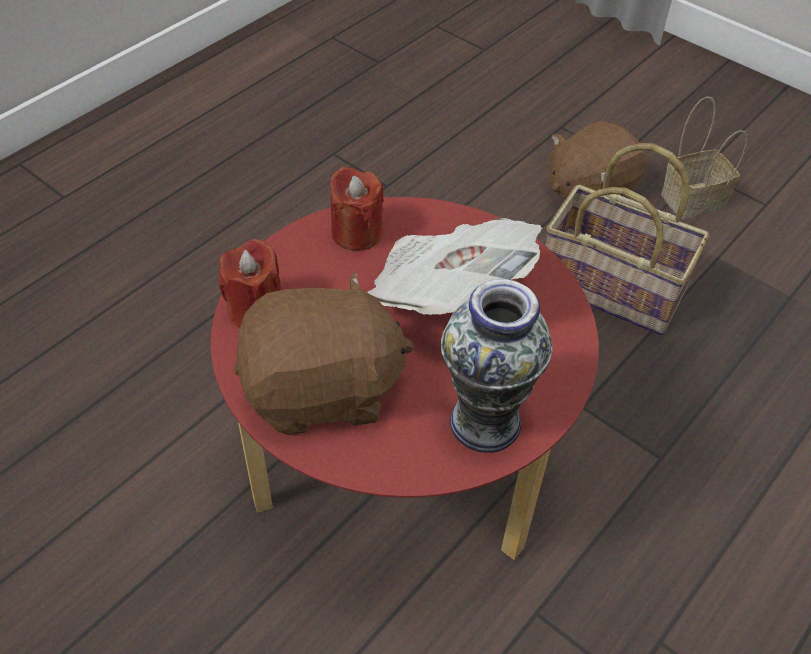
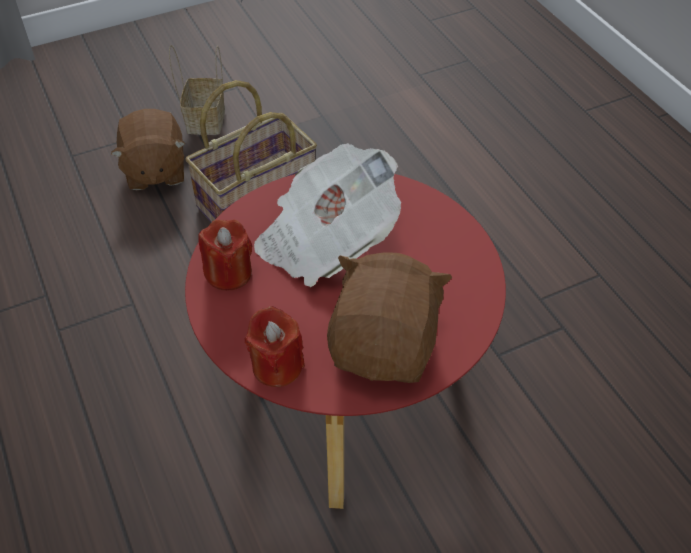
camera: 65 degrees left, 0 degrees up
vase [441,279,552,453] -> none

